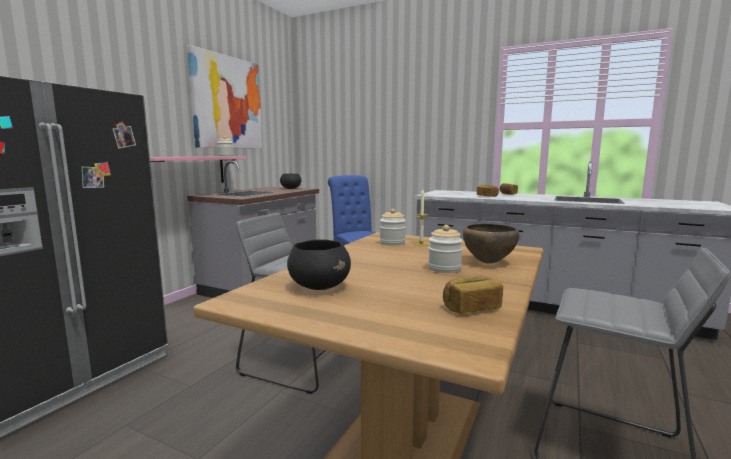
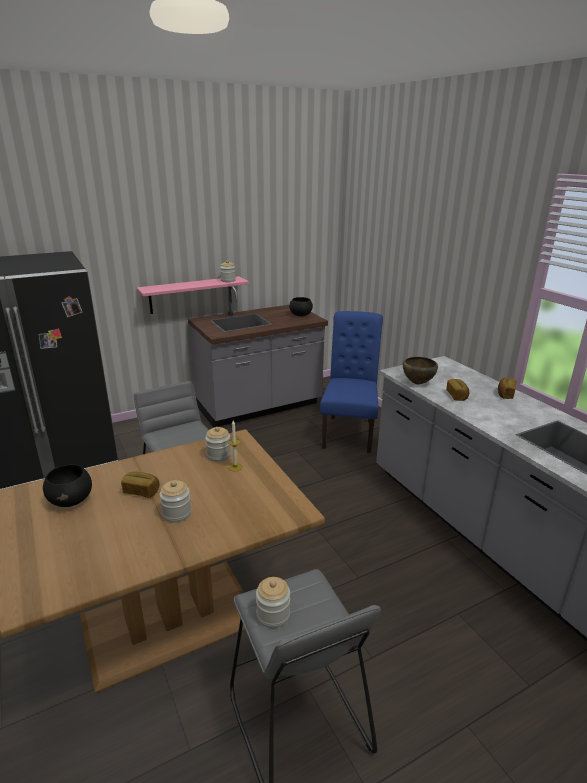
camera: 35 degrees right, 15 degrees up
picture [187,45,262,149] -> none
bread [443,276,503,314] -> bread moved to [121,472,160,498]
brown bowl [463,224,519,264] -> brown bowl moved to [403,357,438,384]
none -> jar [256,577,290,628]

